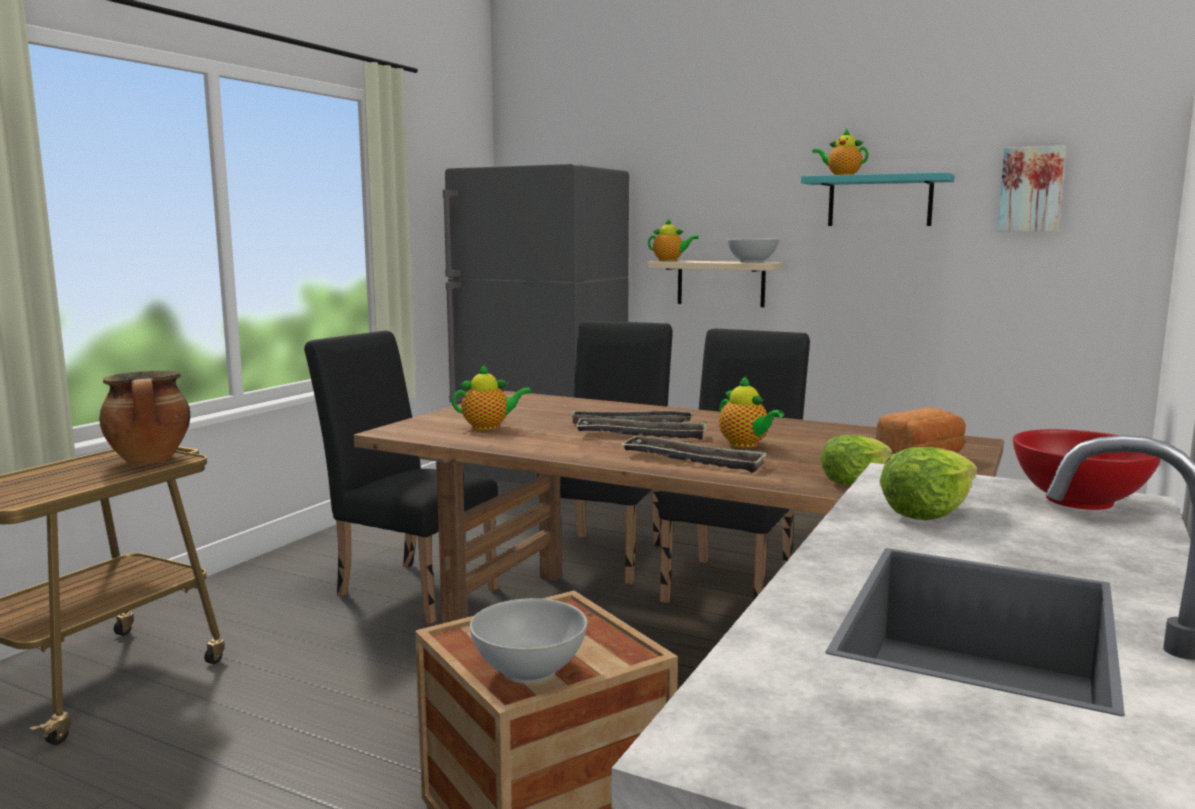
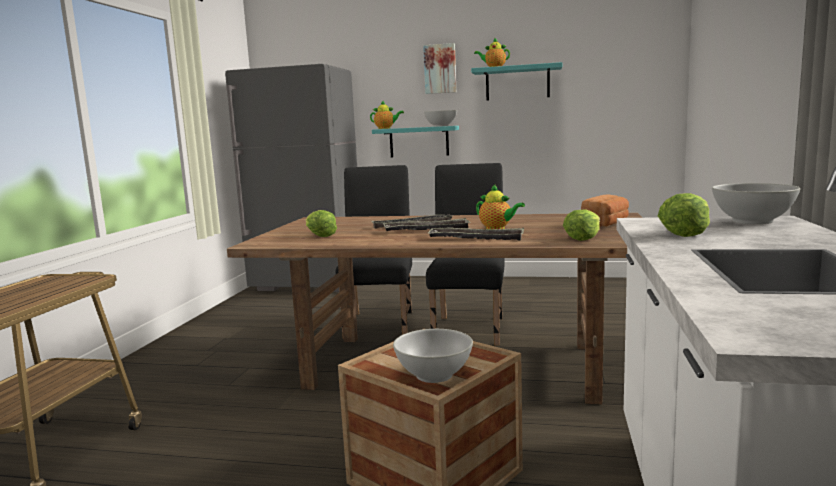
camera: 15 degrees left, 0 degrees up
cooking pot [99,371,190,465] -> none
black chair [304,330,499,624] -> none
teapot [452,364,532,430] -> lettuce [306,210,337,237]
beige shelf [647,261,783,307] -> turquoise shelf [372,126,459,157]
picture [997,146,1065,232] -> picture moved to [423,43,456,94]
red bowl [1013,429,1161,510] -> white bowl [712,183,800,224]

